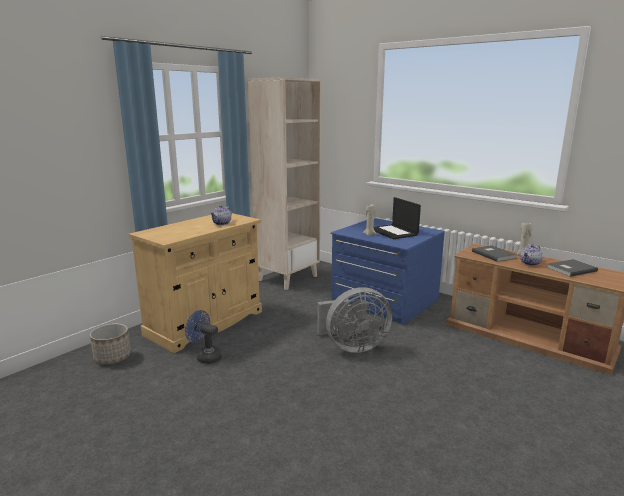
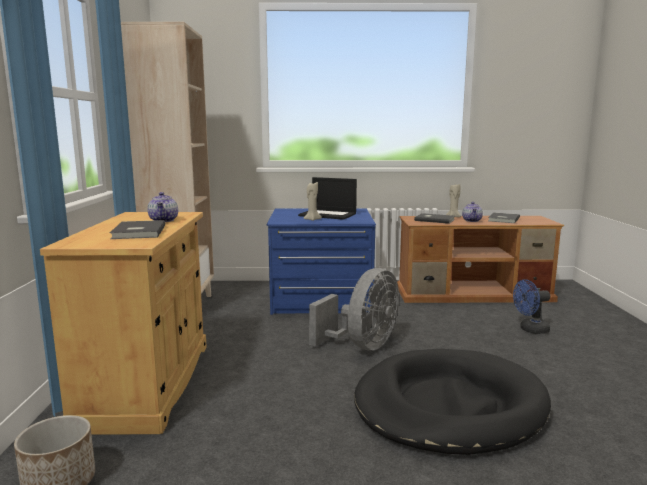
camera: 40 degrees left, 5 degrees down
blue fan [185,310,222,364] -> blue fan moved to [513,279,550,334]
none -> grey book [110,220,165,239]
none -> black dog bed [354,349,551,455]

